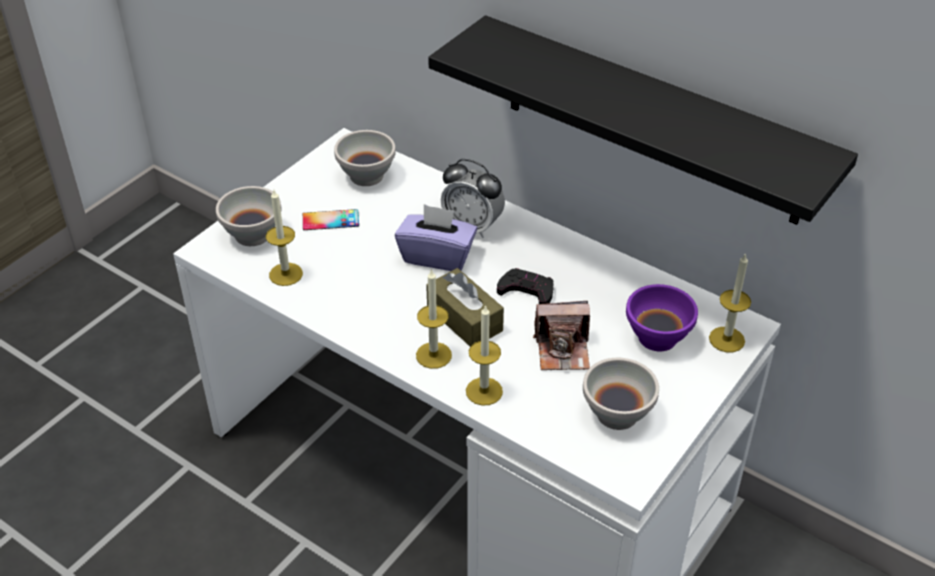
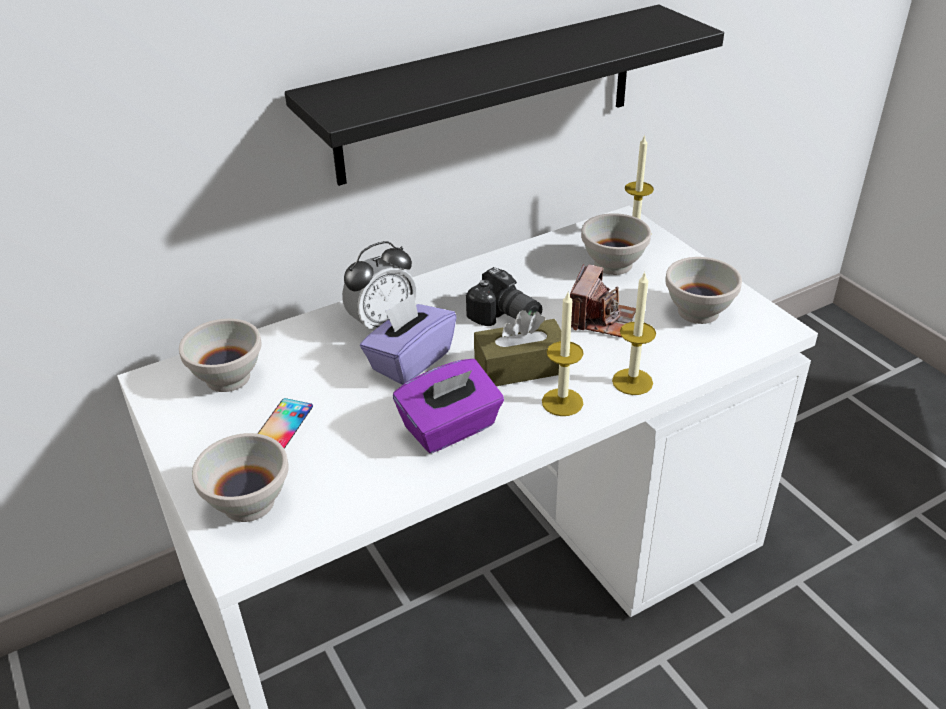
camera: 65 degrees left, 5 degrees down
candle [266,190,303,286] -> none
black game controller [497,268,554,304] -> camera [466,267,542,326]
purple bowl [626,284,698,351] -> white bowl [581,213,651,275]
none -> purple tissue box [393,359,504,453]

